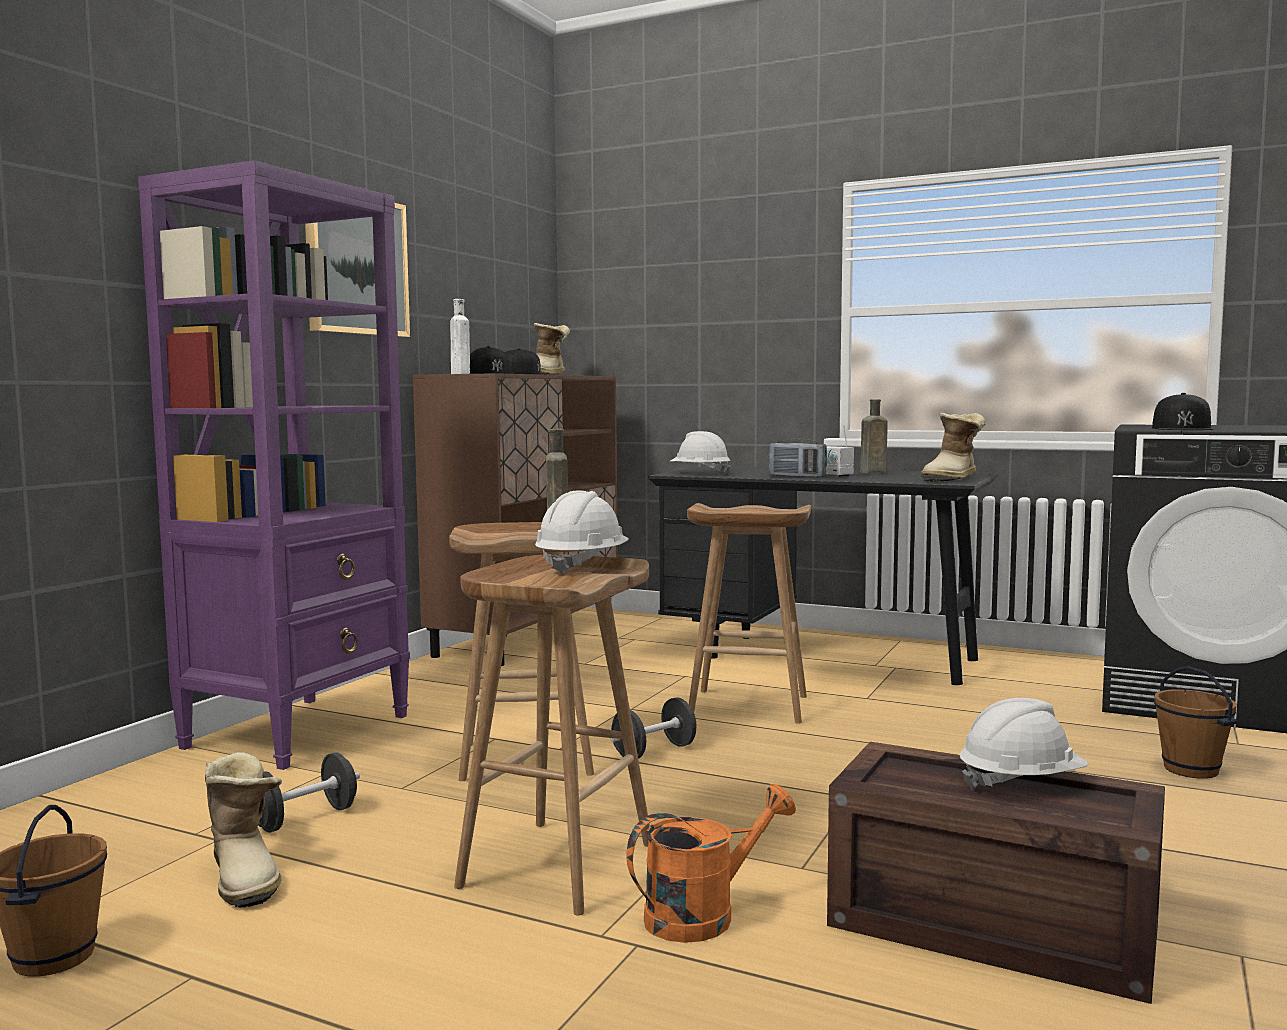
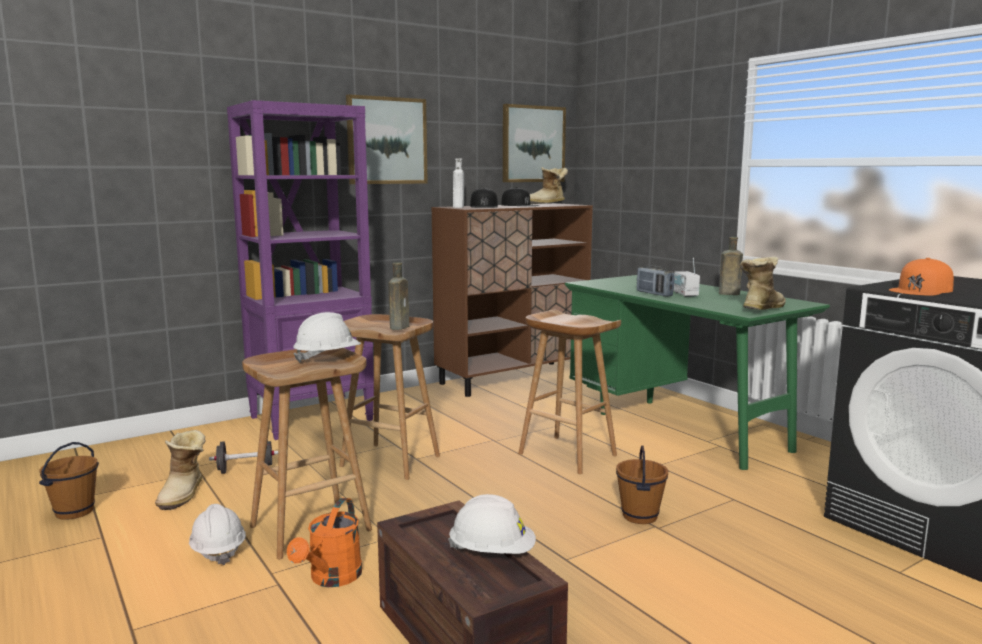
camera: 30 degrees right, 5 degrees up
black dumbbell [611,697,696,759] -> none
orange watering can [626,784,796,943] -> orange watering can turned 105 degrees clockwise [287,497,362,587]
black desk [648,466,998,685] -> green desk [565,275,830,470]
white hard hat [669,431,731,475] -> white hard hat moved to [189,504,246,565]
boot [921,413,986,482] -> boot turned 150 degrees clockwise [739,257,786,310]
black cap [1152,393,1214,430] -> orange cap [889,258,954,296]
brown bucket [1154,666,1237,779] -> brown bucket moved to [616,445,668,524]
none -> picture [503,104,566,182]

